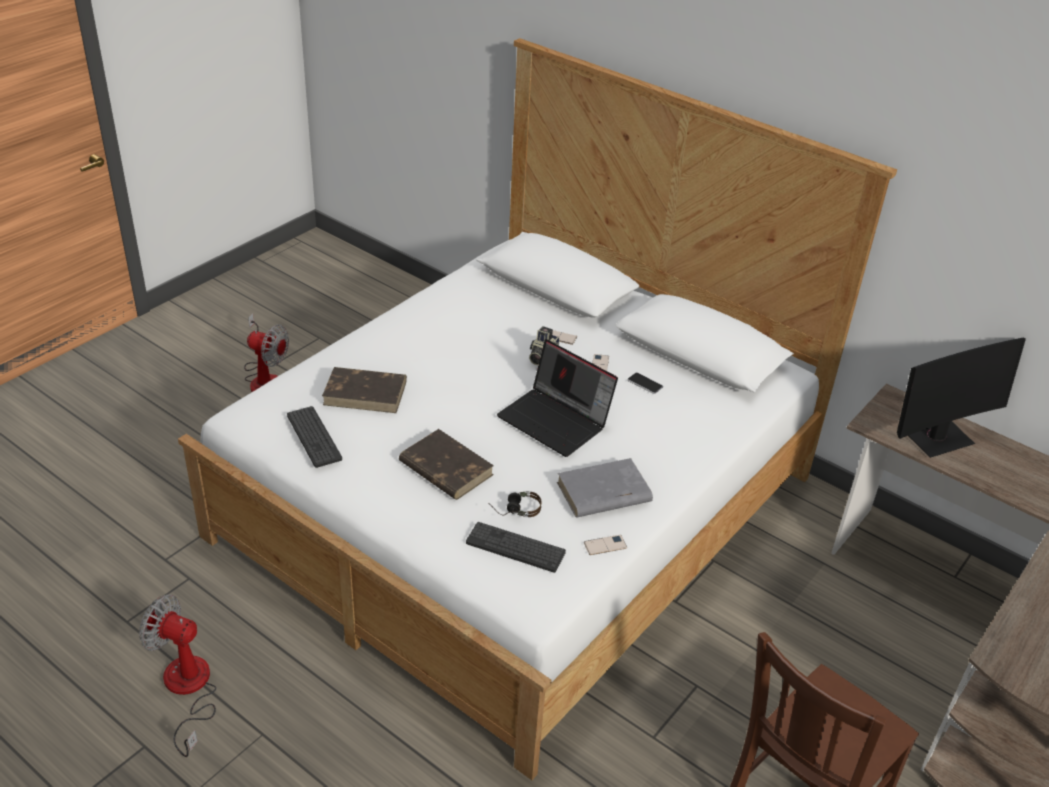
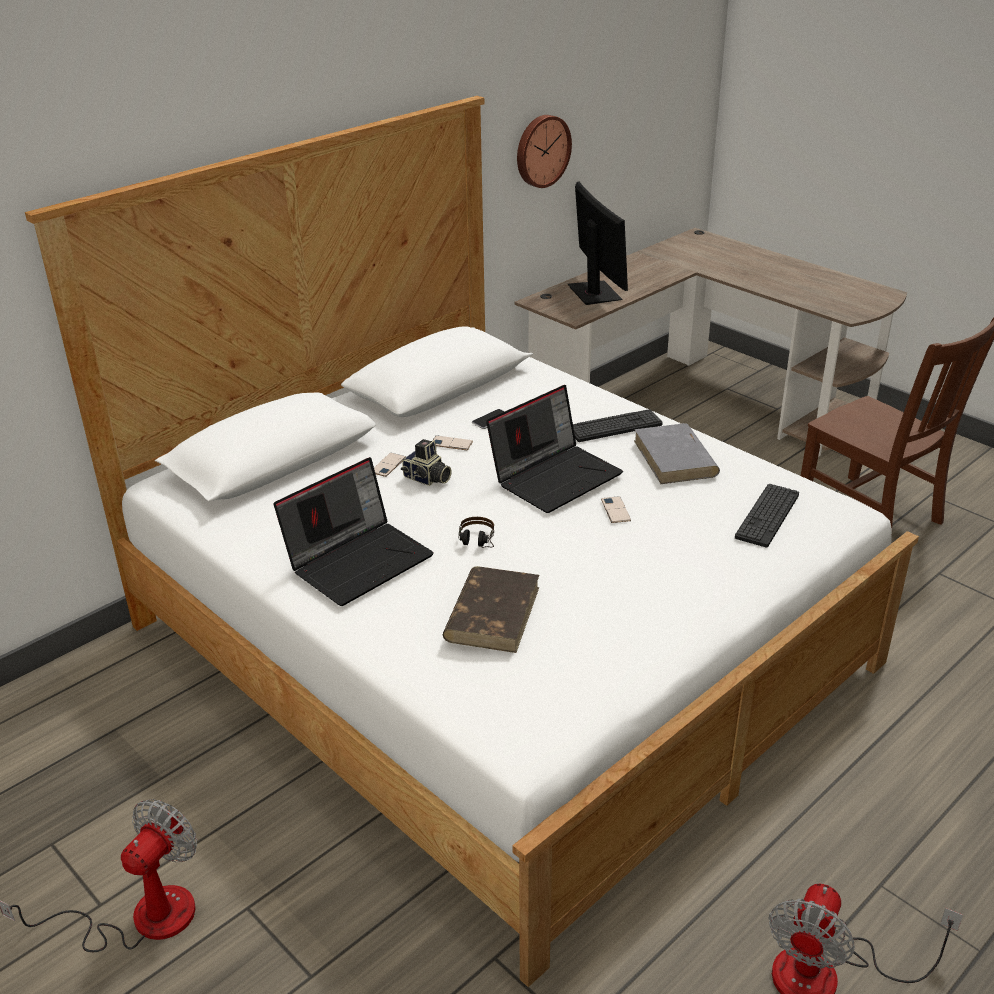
camera: 80 degrees left, 5 degrees down
keyboard [287,406,342,468] -> keyboard moved to [573,409,663,442]
brown book [399,429,494,500] -> none
headphones [488,492,542,517] -> headphones moved to [458,517,494,548]
phone [584,535,627,555] -> phone moved to [601,496,631,523]
none -> laptop [274,457,434,606]
none -> wall clock [517,115,572,188]

